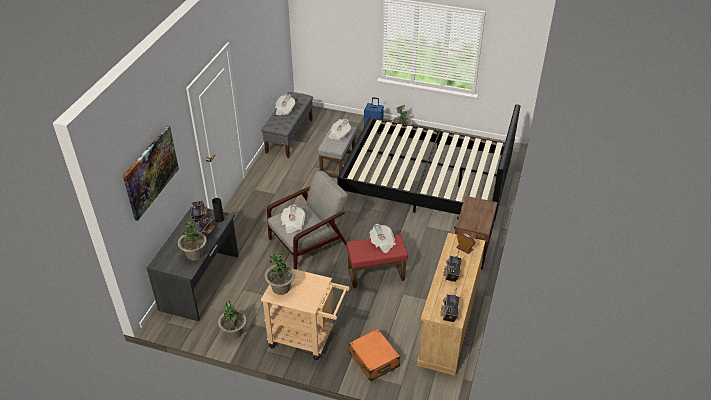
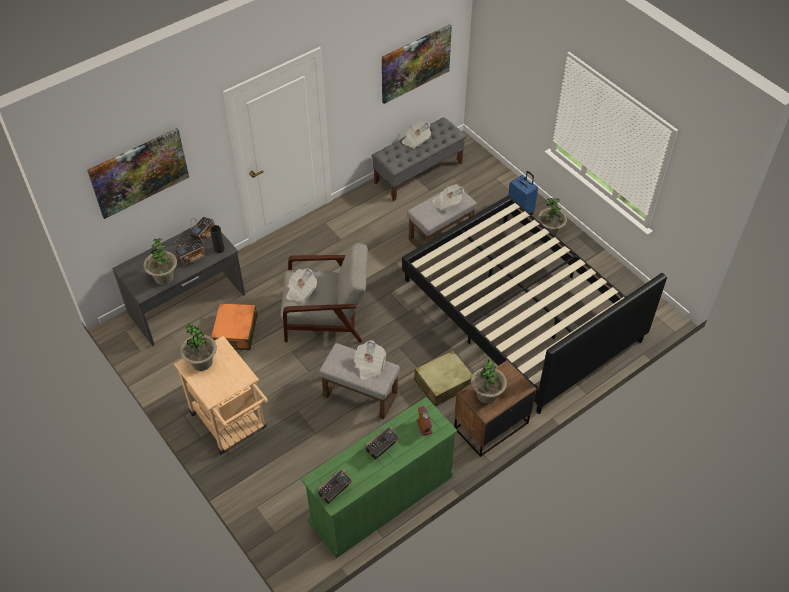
camera: 35 degrees right, 10 degrees up
potted plant [218,301,247,339] -> potted plant moved to [471,359,507,404]
red ottoman [346,235,408,288] -> grey ottoman [319,343,400,420]
orange suitcase [349,329,400,381] -> orange suitcase moved to [211,303,257,350]
beige dresser [417,233,485,376] -> green dresser [301,397,458,558]
none -> picture [382,24,452,104]
none -> beige suitcase [414,350,473,407]

